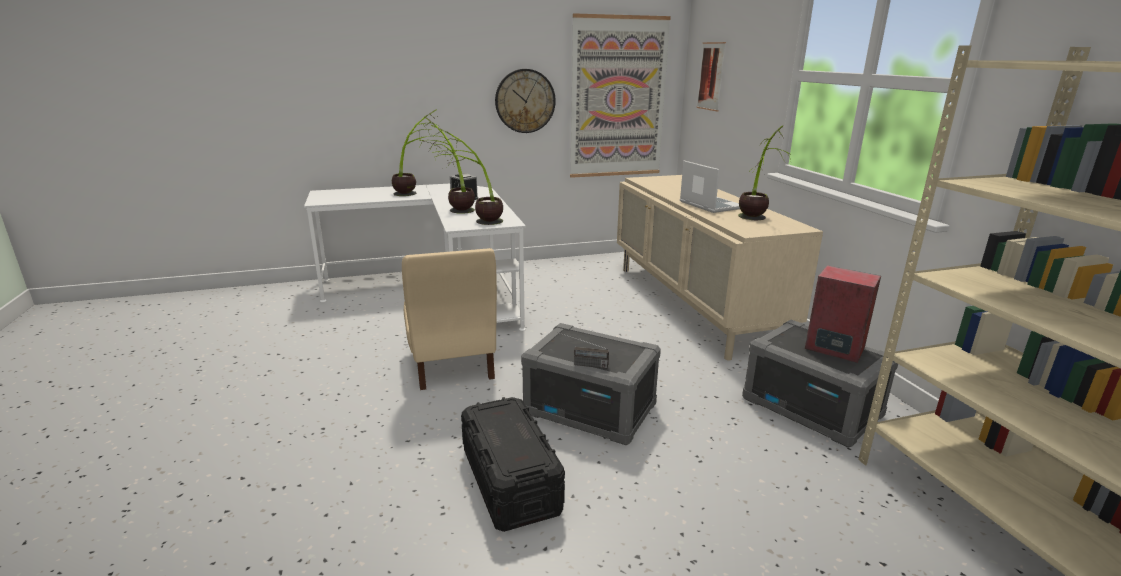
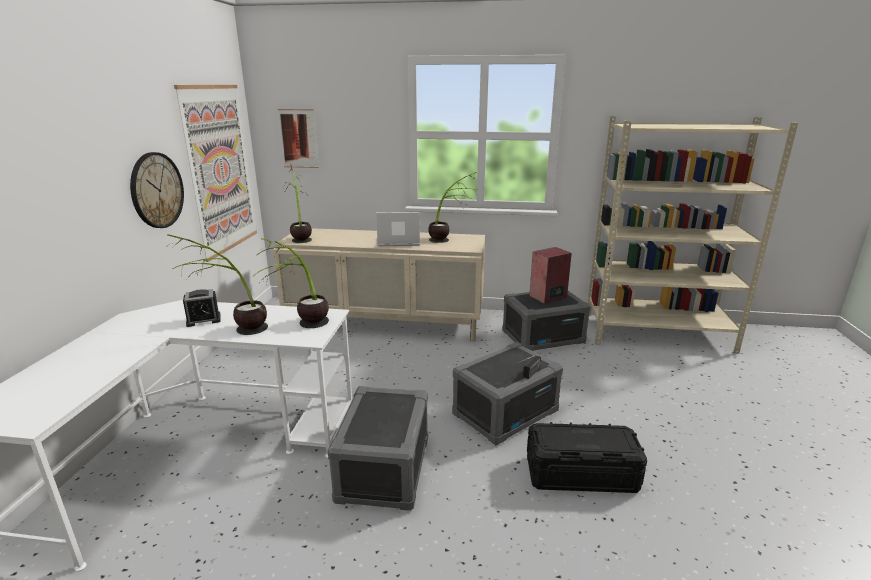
camera: 65 degrees left, 0 degrees up
potted plant [392,109,444,196] -> potted plant moved to [283,164,312,243]
beige chair [402,248,497,390] -> grey storage box [328,386,428,511]

